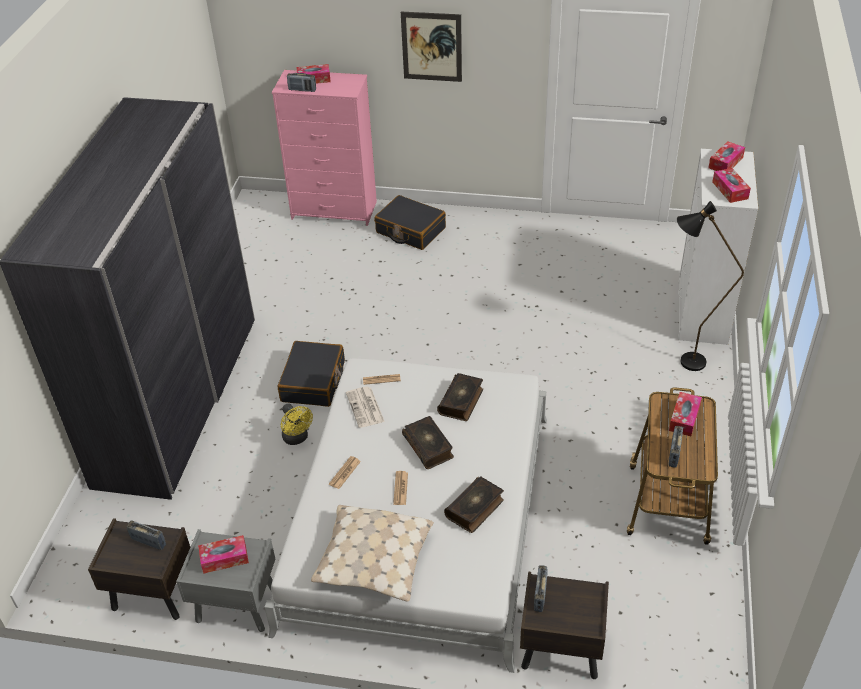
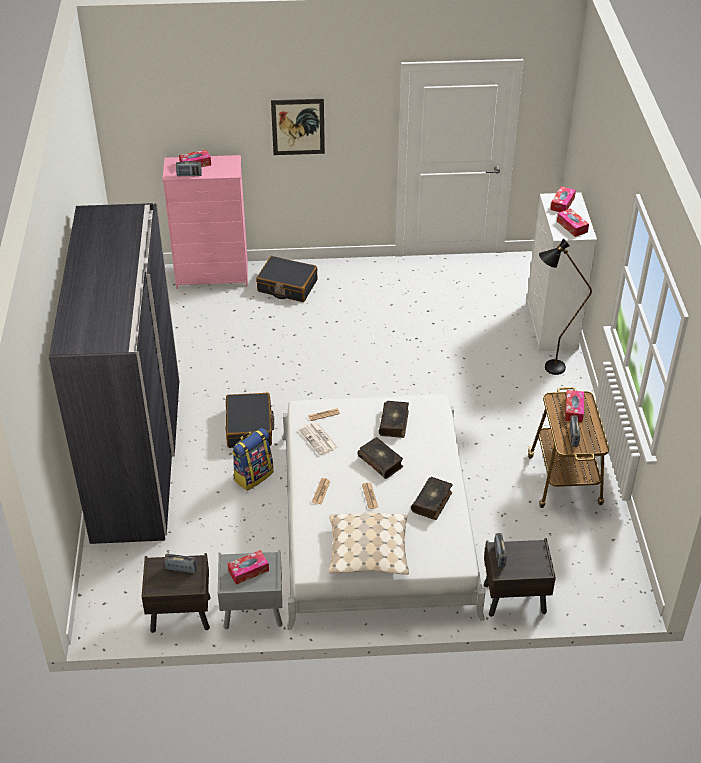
camera: 15 degrees left, 0 degrees up
yellow fan [281,403,313,445] -> backpack [232,428,273,491]

